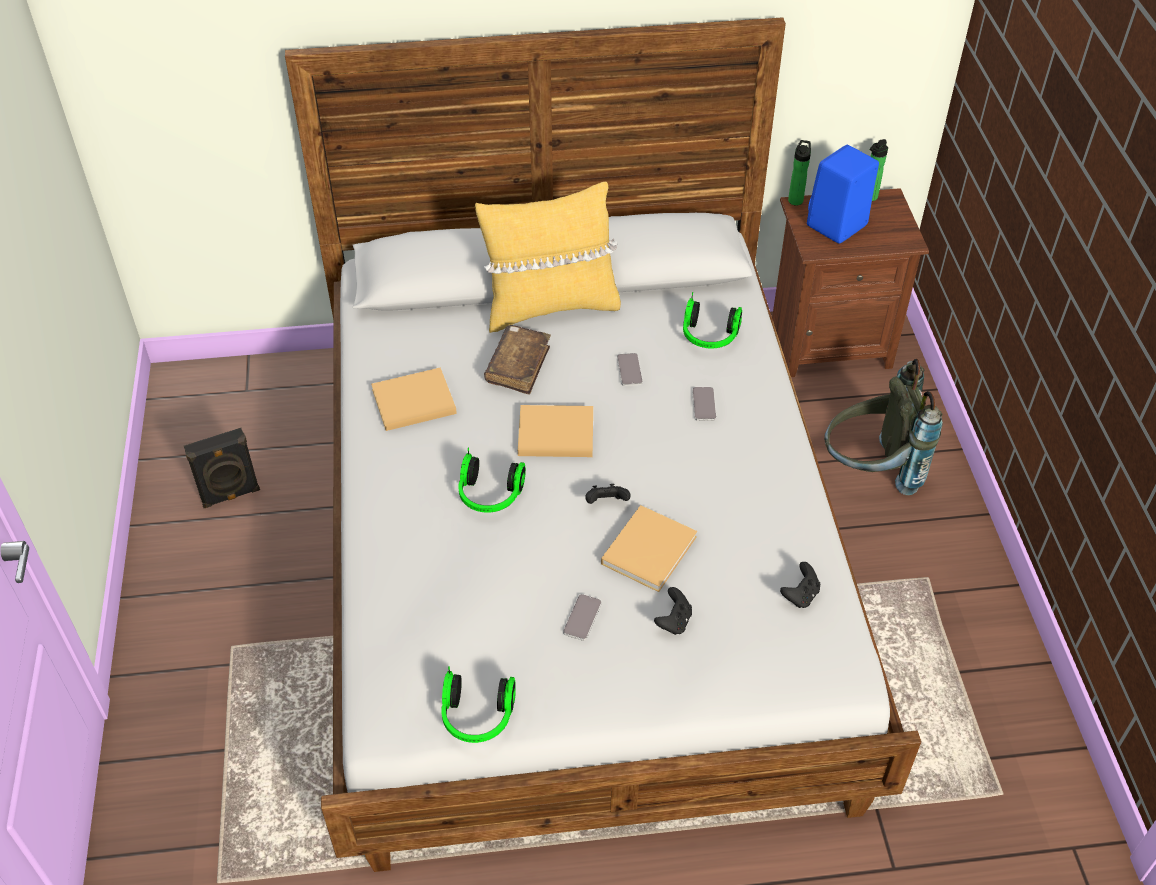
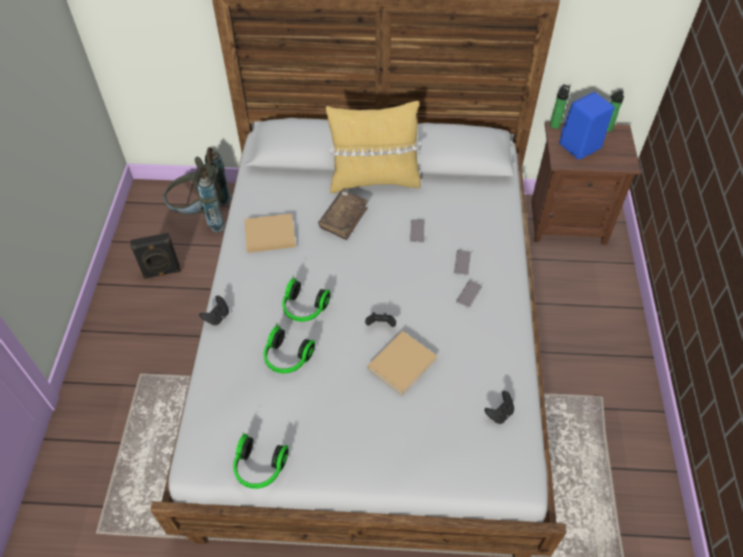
camera: 10 degrees right, 5 degrees up
beige book [518,405,593,457] -> none
phone [563,594,602,641] -> phone moved to [456,280,482,308]
black game controller [654,587,692,635] -> black game controller moved to [199,296,229,325]
headphones [683,292,742,348] -> headphones moved to [264,323,315,373]
grey backpack [824,359,943,495] -> grey backpack moved to [163,147,231,232]

